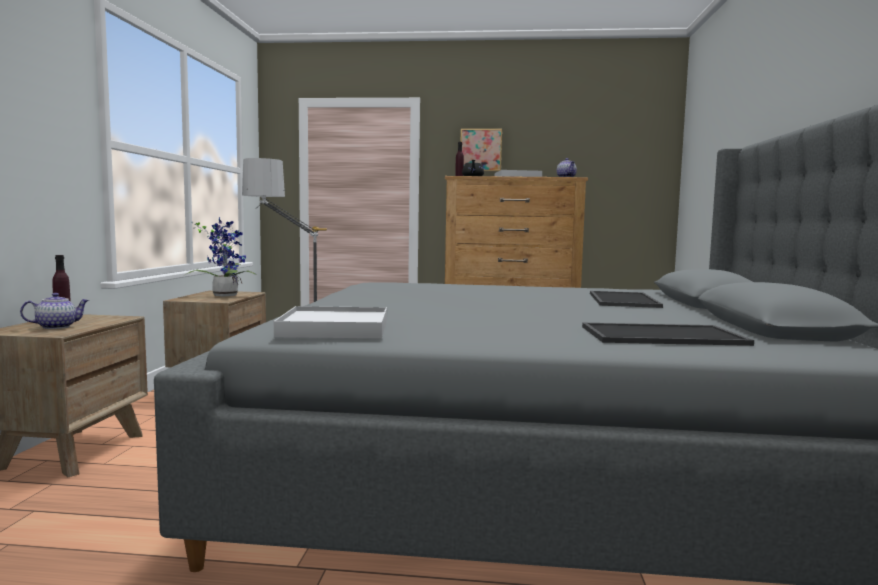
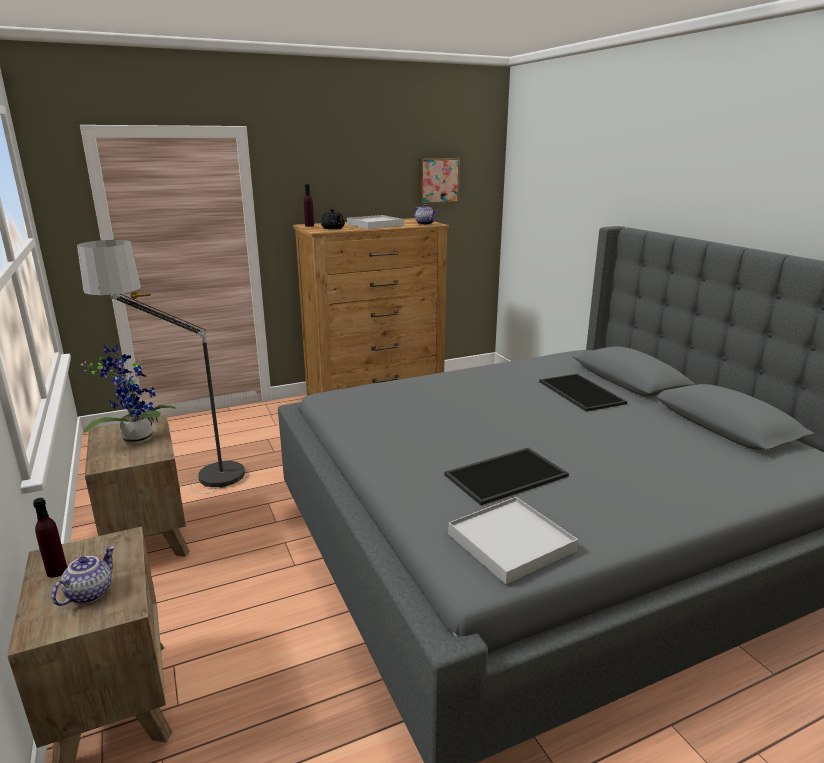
camera: 30 degrees left, 15 degrees up
picture [460,129,502,172] -> picture moved to [419,158,460,204]
tray [582,323,754,346] -> tray moved to [444,448,569,505]

